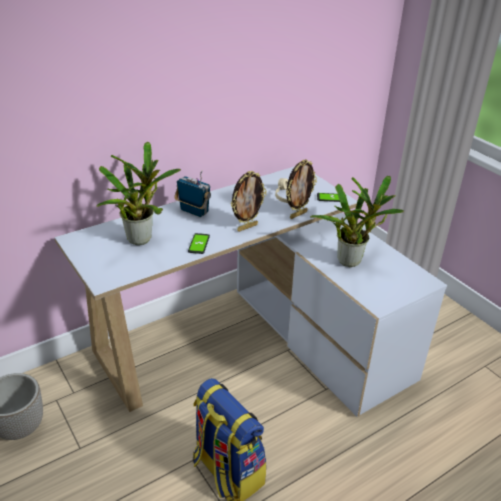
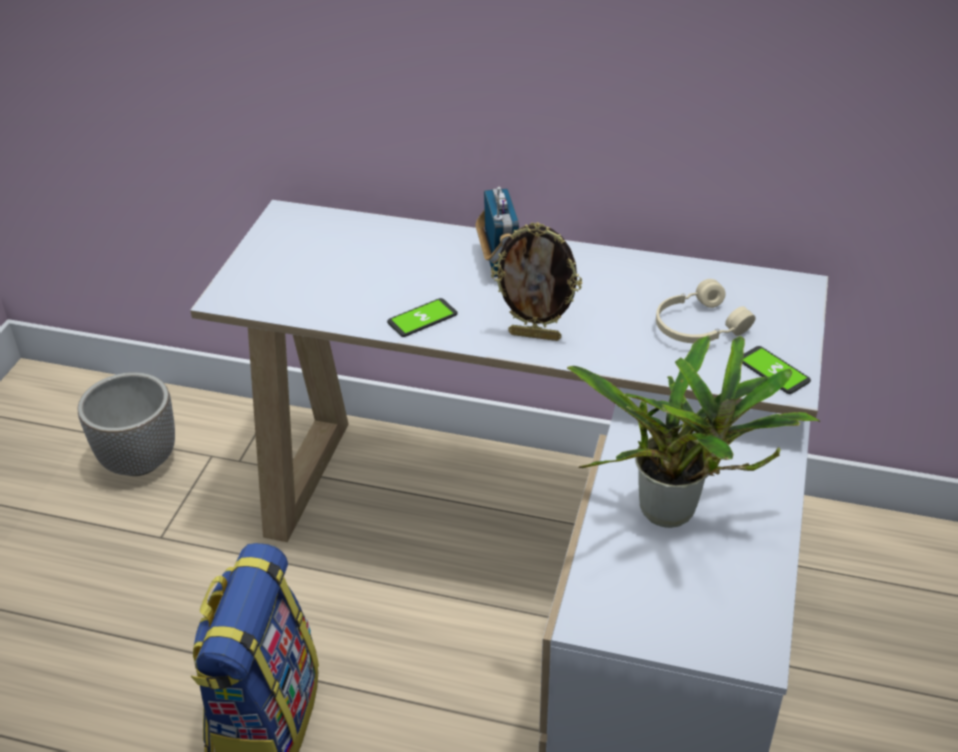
camera: 50 degrees right, 5 degrees up
potted plant [96,142,181,245] -> none
picture frame [286,159,317,219] -> none

